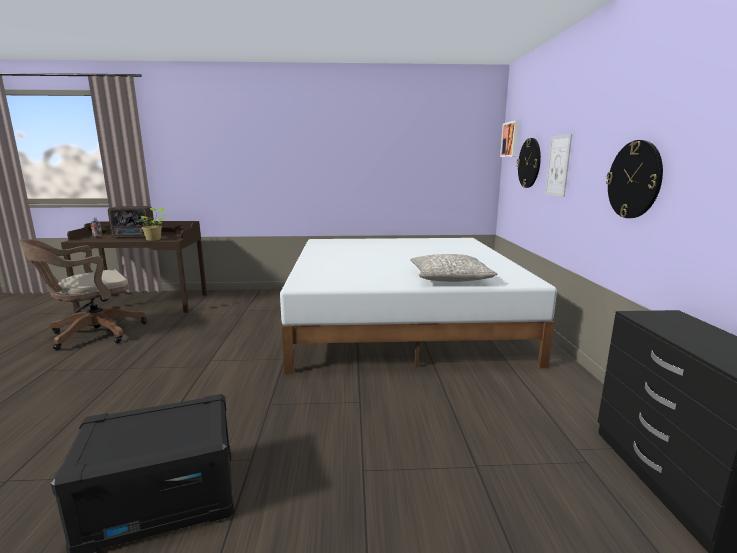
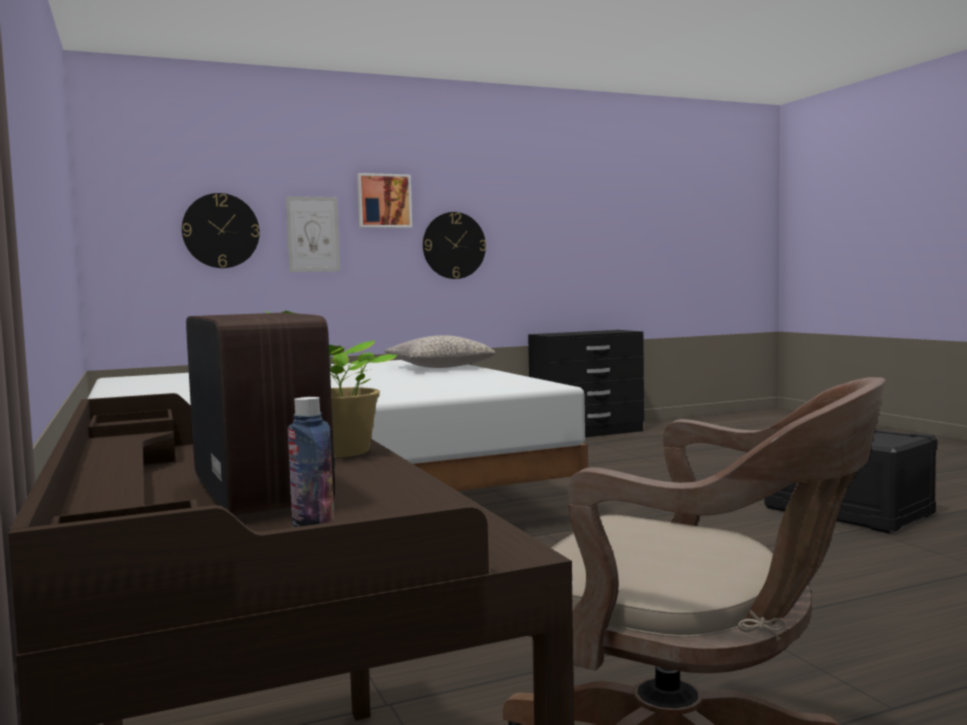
camera: 110 degrees left, 10 degrees down
picture [500,120,520,157] -> picture moved to [357,173,412,228]

